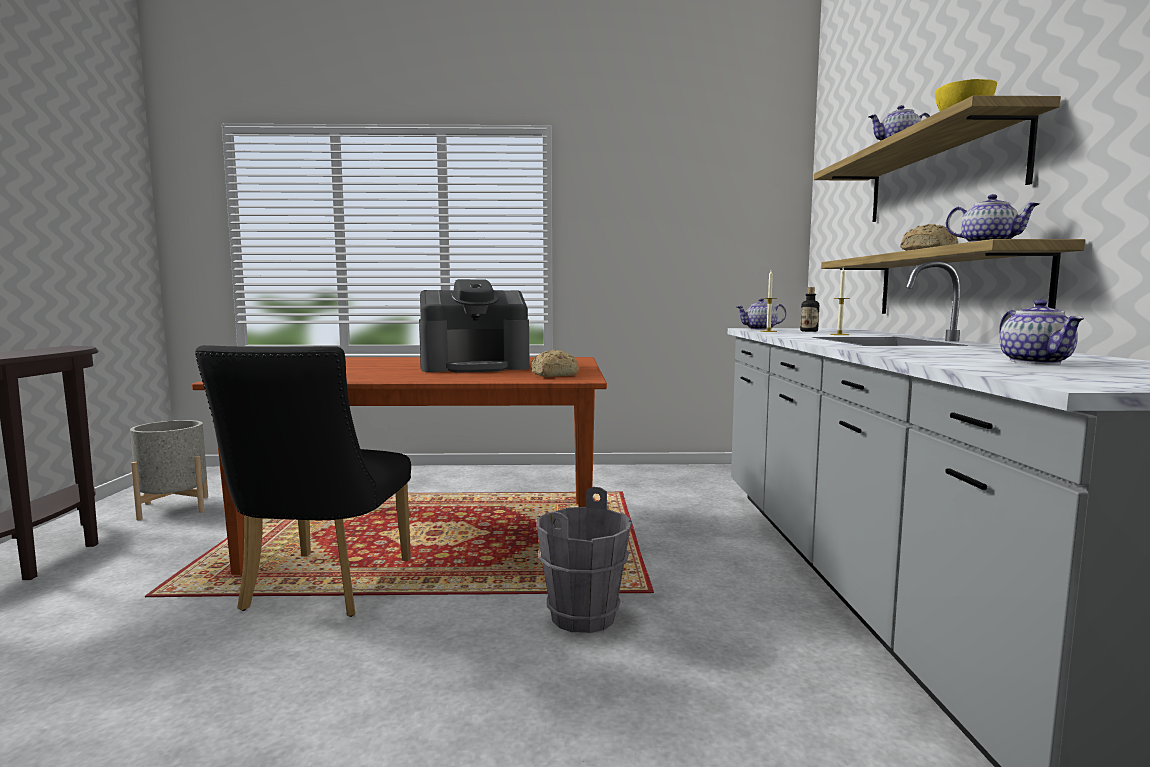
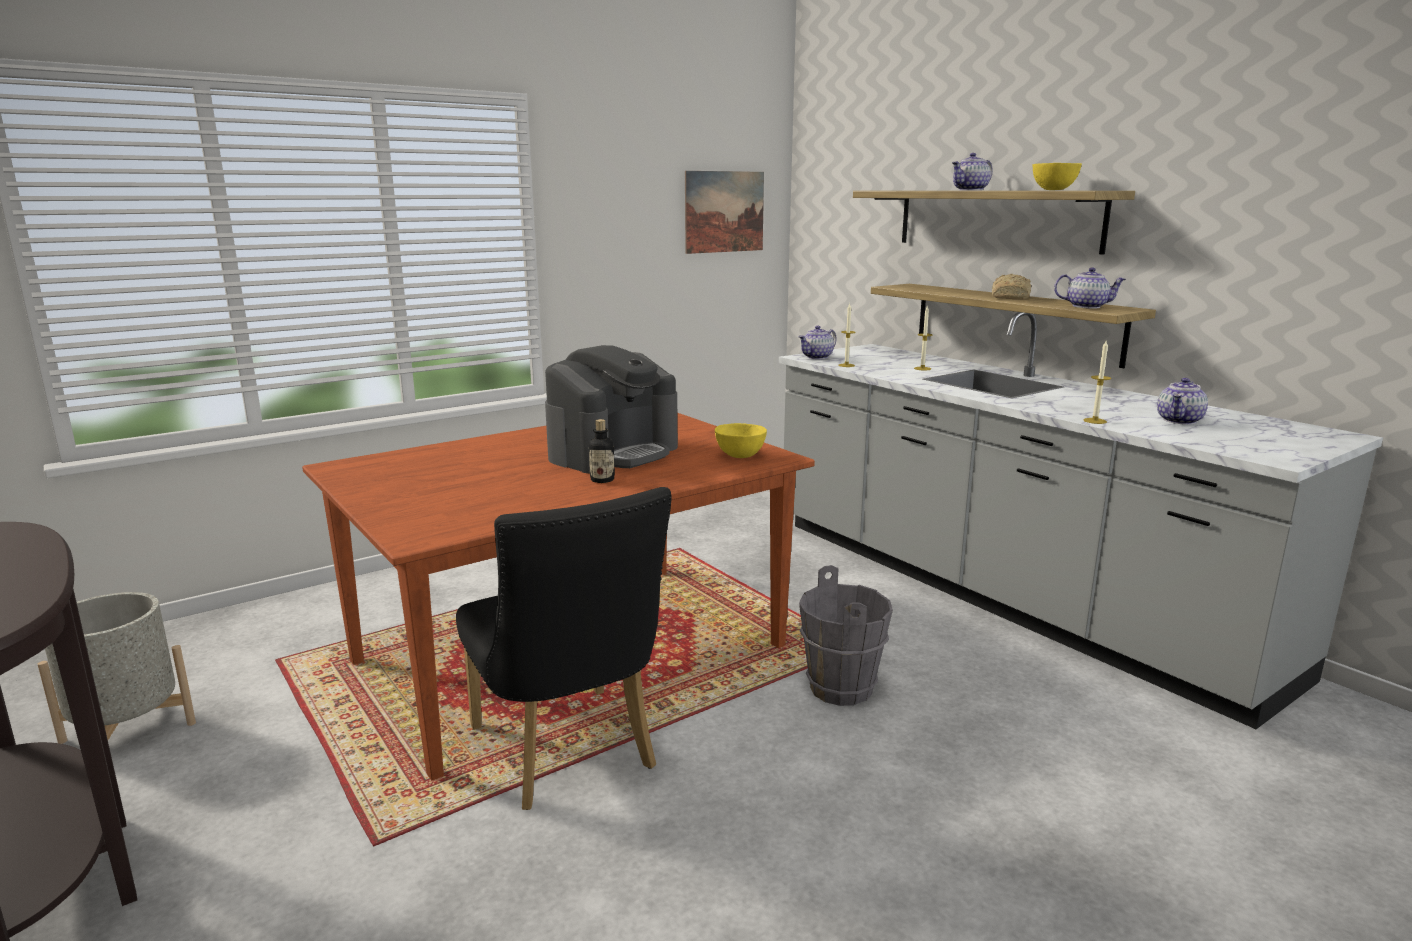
camera: 35 degrees left, 10 degrees up
bread [531,350,579,377] -> yellow bowl [715,423,767,458]
bottle [800,287,819,332] -> bottle moved to [589,419,615,483]
teapot [999,300,1084,364] -> teapot turned 75 degrees clockwise [1157,378,1208,425]
none -> picture [685,171,764,254]
none -> candle [1083,341,1111,424]

